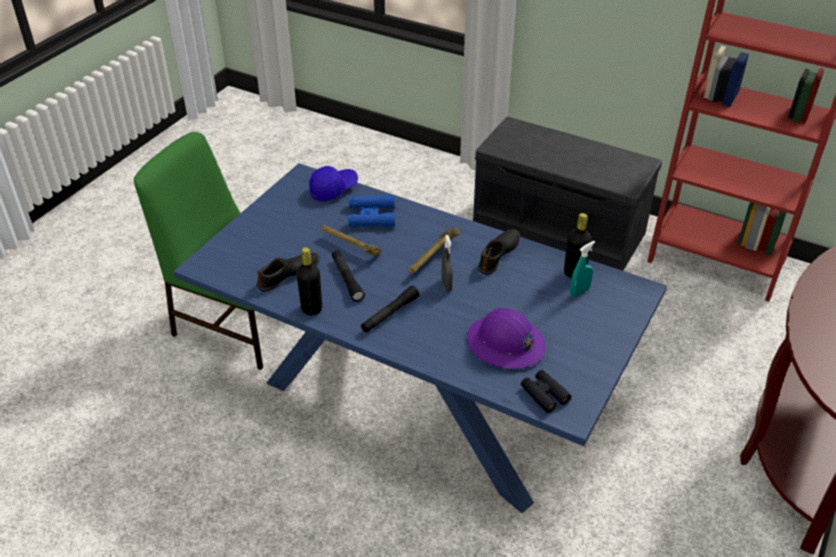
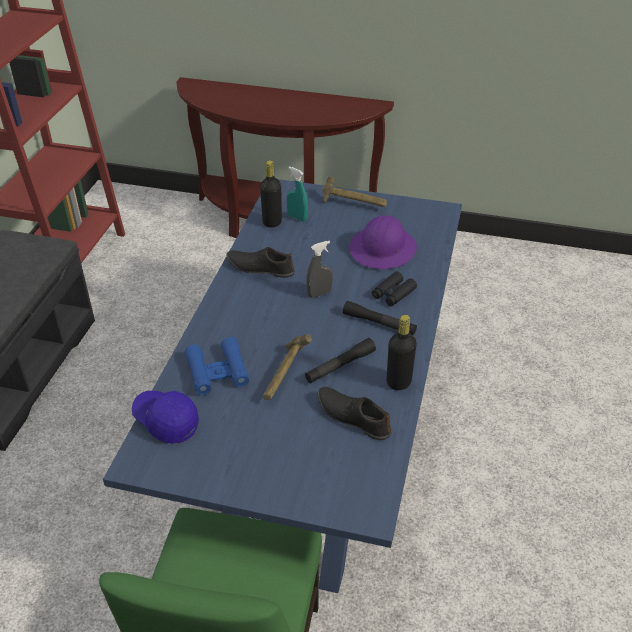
camera: 105 degrees left, 0 degrees up
hammer [408,228,460,273] -> hammer moved to [322,177,387,207]
black binoculars [521,370,571,413] -> black binoculars moved to [372,272,417,306]

